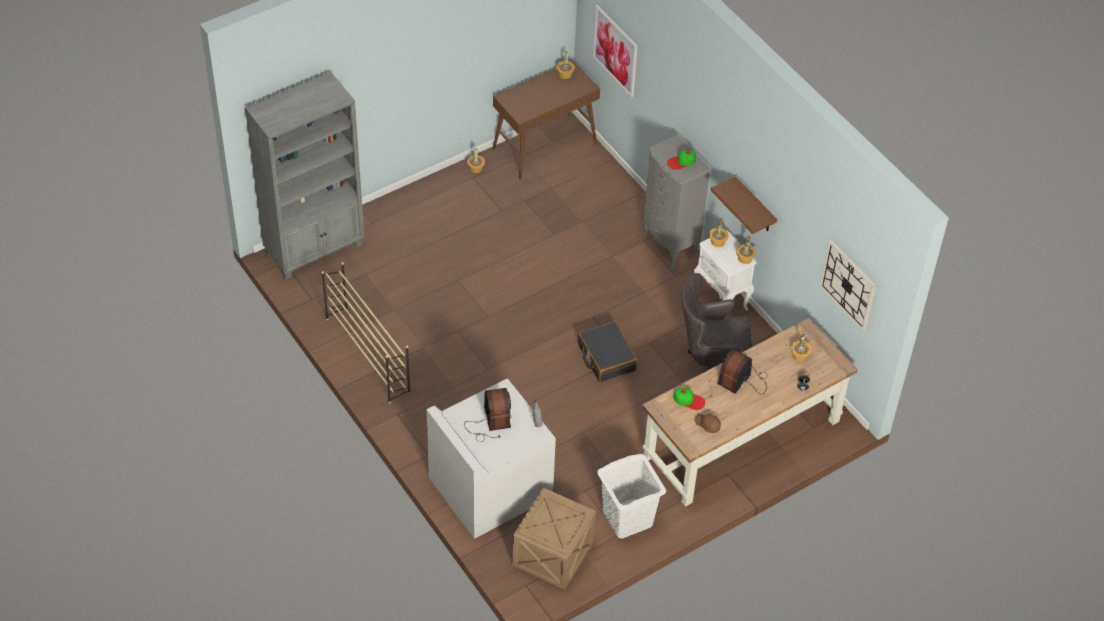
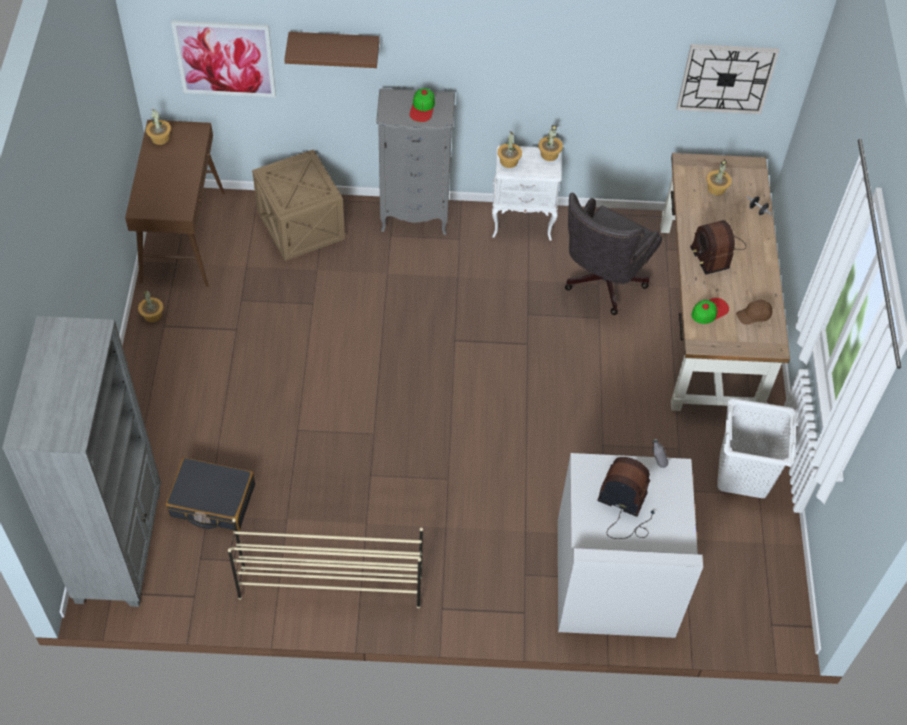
camera: 55 degrees left, 5 degrees up
crate [513,488,596,590] -> crate moved to [252,150,345,261]
black suitcase [578,321,637,383] -> black suitcase moved to [165,457,255,531]
brown shelf [711,176,777,234] -> brown shelf moved to [284,32,380,68]

